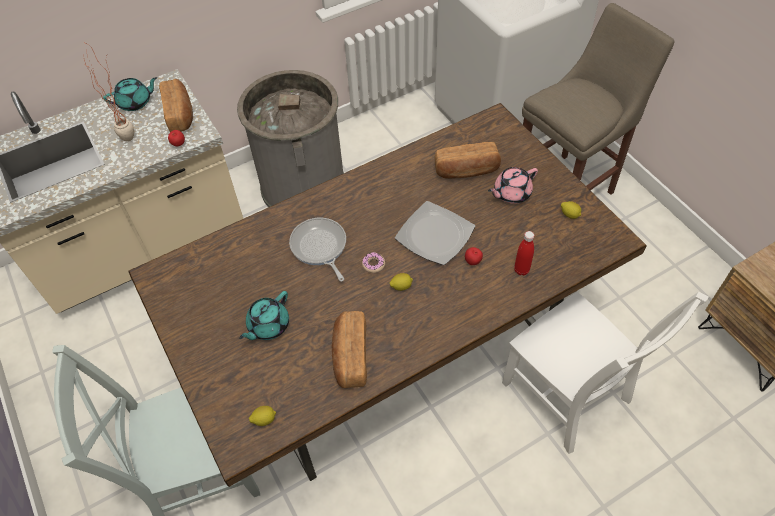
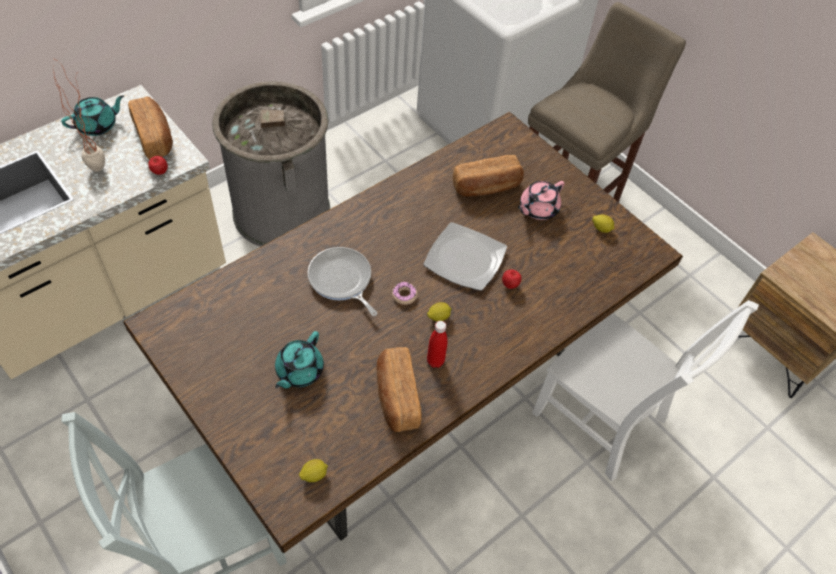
camera: 15 degrees left, 0 degrees up
red bottle [514,231,534,276] -> red bottle moved to [427,321,448,368]

